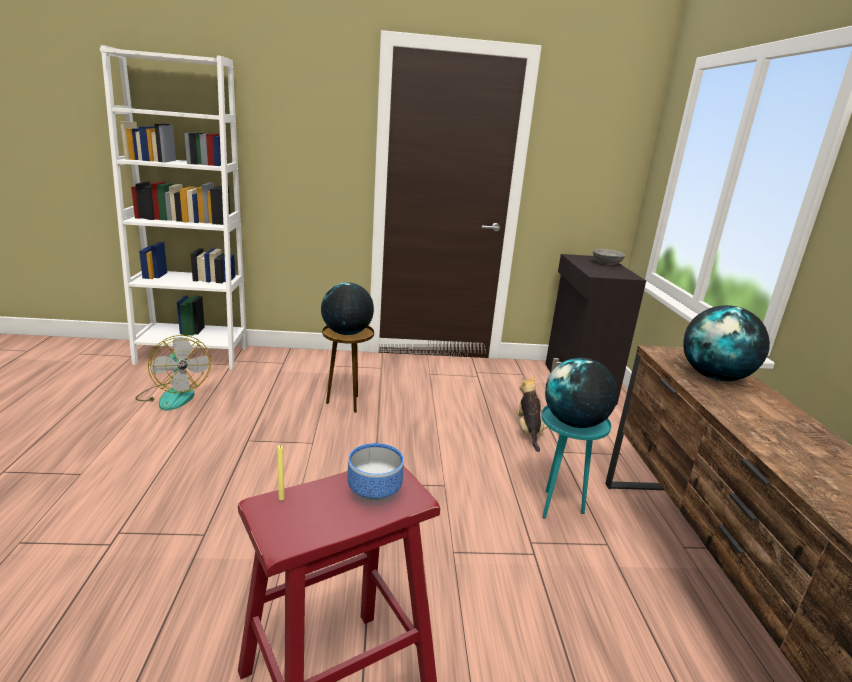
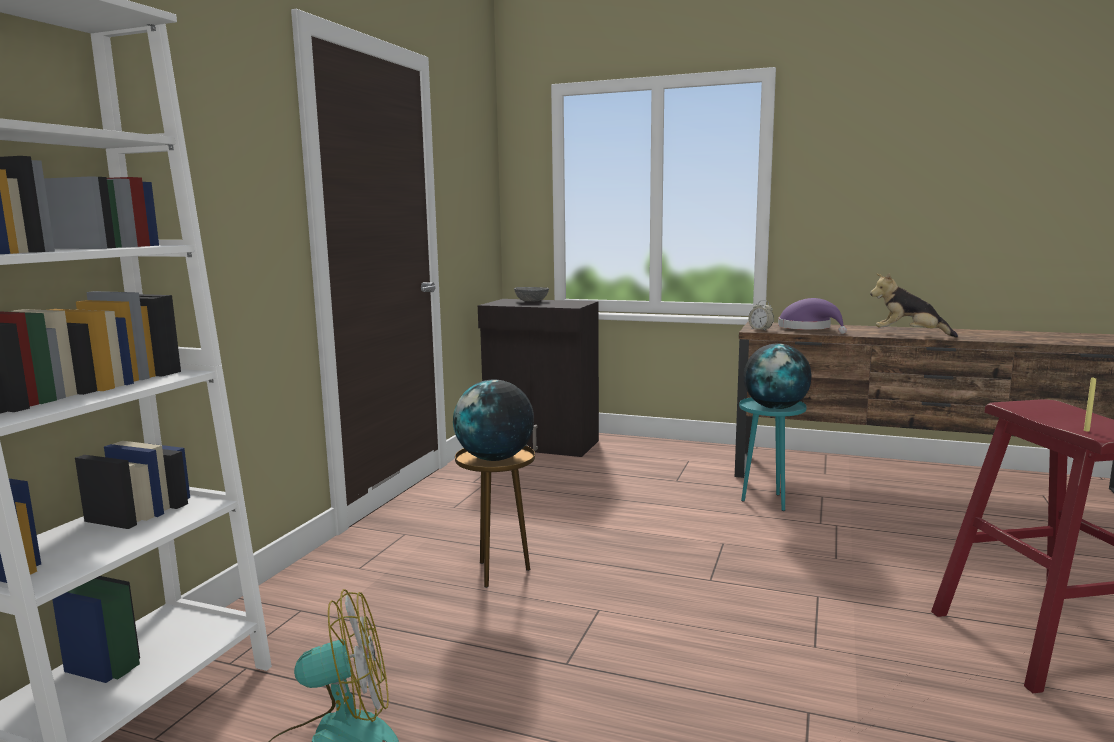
camera: 65 degrees left, 10 degrees down
bowl [347,443,404,501] -> none
plush toy [517,376,548,452] -> plush toy moved to [870,273,958,337]
globe [683,305,770,381] -> purple hat [778,298,847,334]
none -> alarm clock [748,300,774,330]

